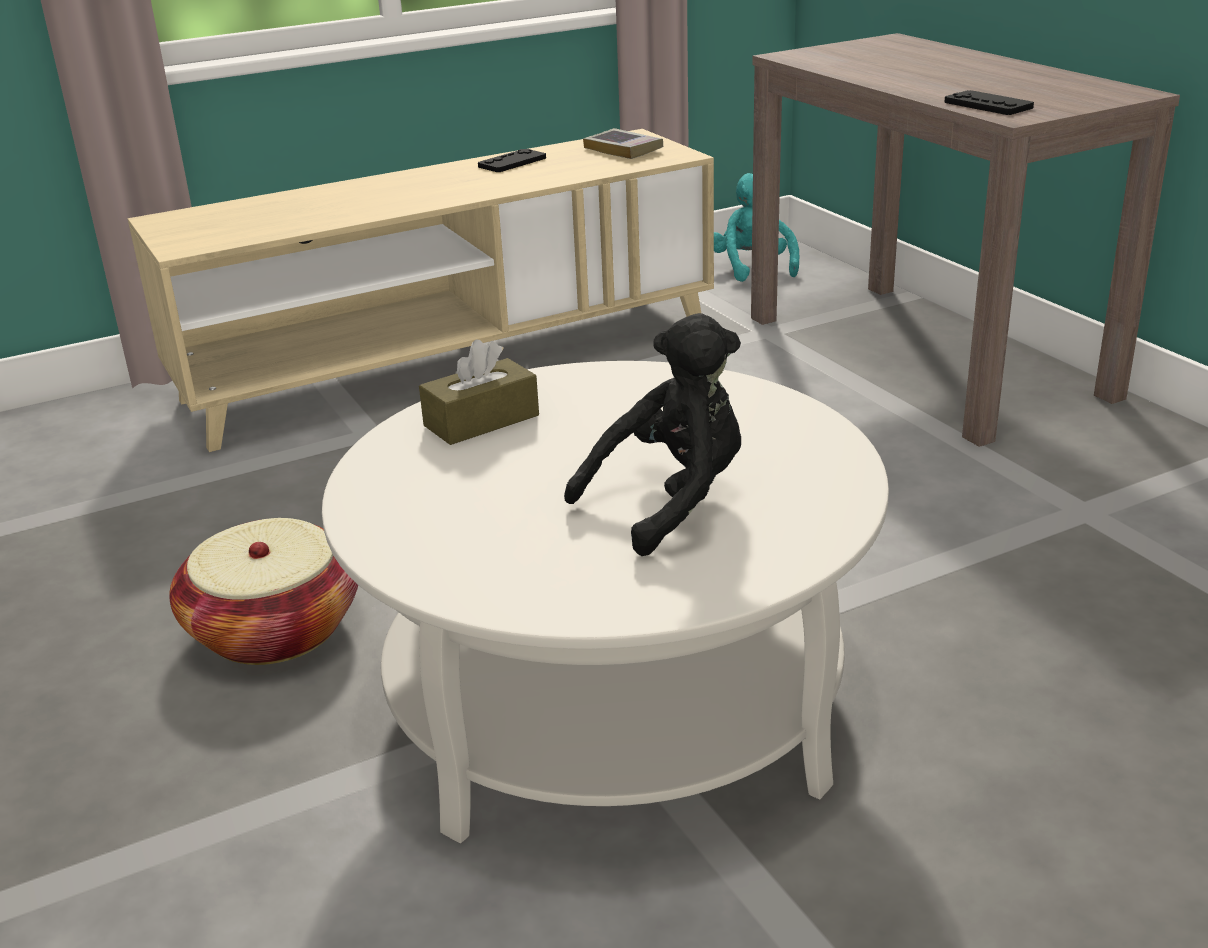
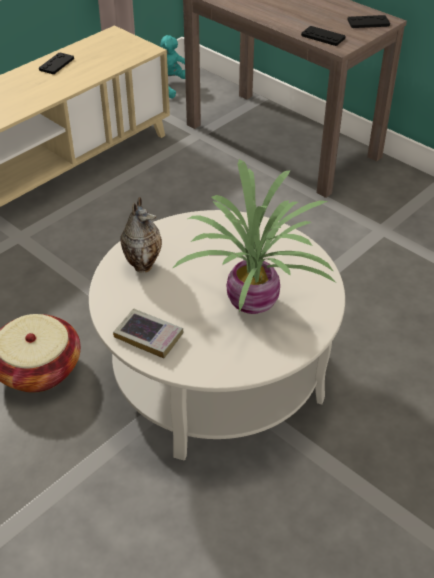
camera: 20 degrees left, 15 degrees up
brown tissue box [419,340,539,445] -> vase [120,197,162,273]
black plush toy [564,313,741,556] -> potted plant [172,159,335,314]
book [583,128,663,159] -> book moved to [113,308,184,358]
none -> black game controller [348,15,390,28]

